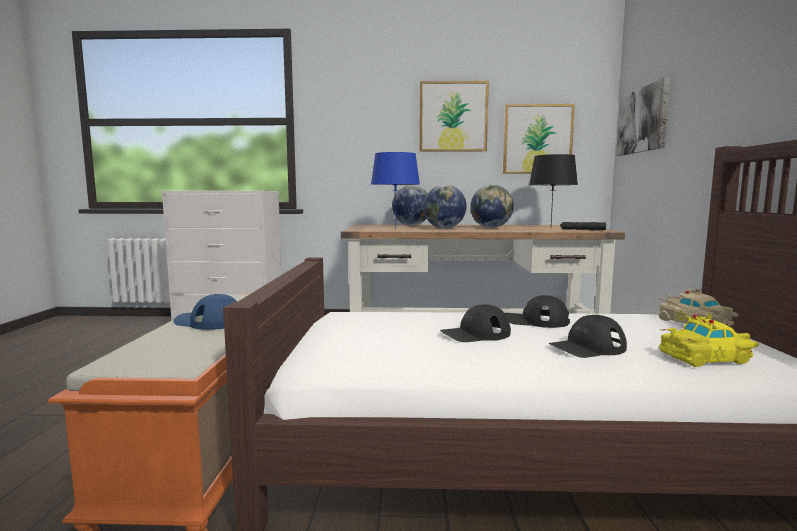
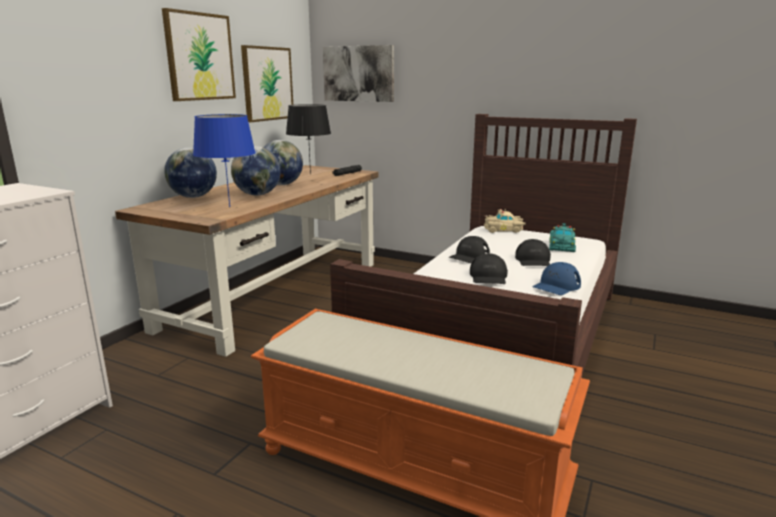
camera: 65 degrees left, 10 degrees up
blue cap [173,294,237,330] -> blue cap moved to [532,262,581,295]
yellow toy car [659,314,759,367] -> turquoise toy car [549,223,576,252]

